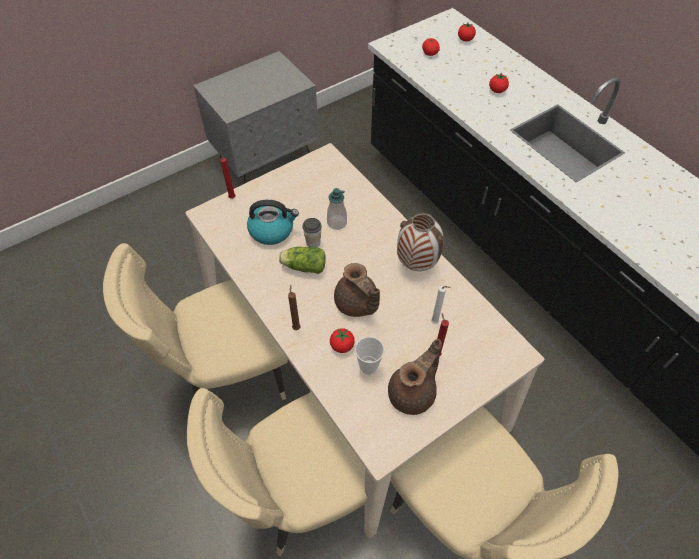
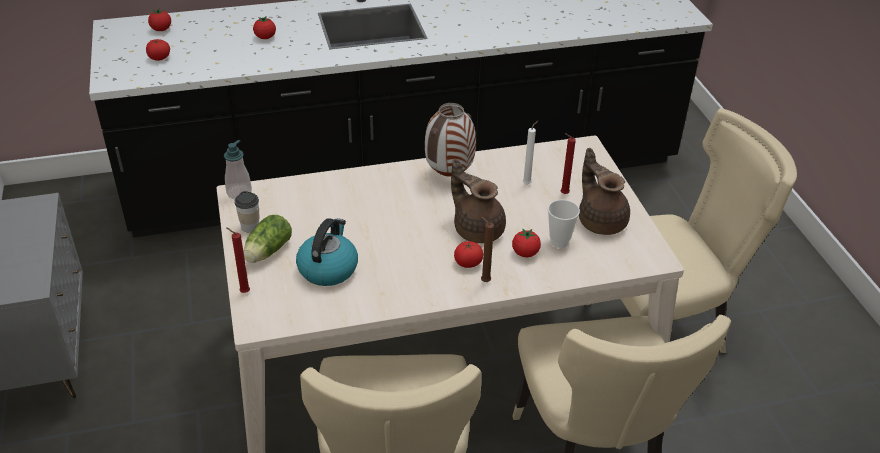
camera: 70 degrees left, 15 degrees down
lettuce [279,247,326,274] -> lettuce moved to [243,215,292,263]
cup [302,218,322,247] -> cup moved to [235,191,260,232]
soap dispenser [327,188,347,230] -> soap dispenser moved to [224,140,252,200]
brown teapot [334,263,380,317] -> brown teapot turned 120 degrees counterclockwise [451,159,506,243]
none -> tomato [454,241,483,268]

